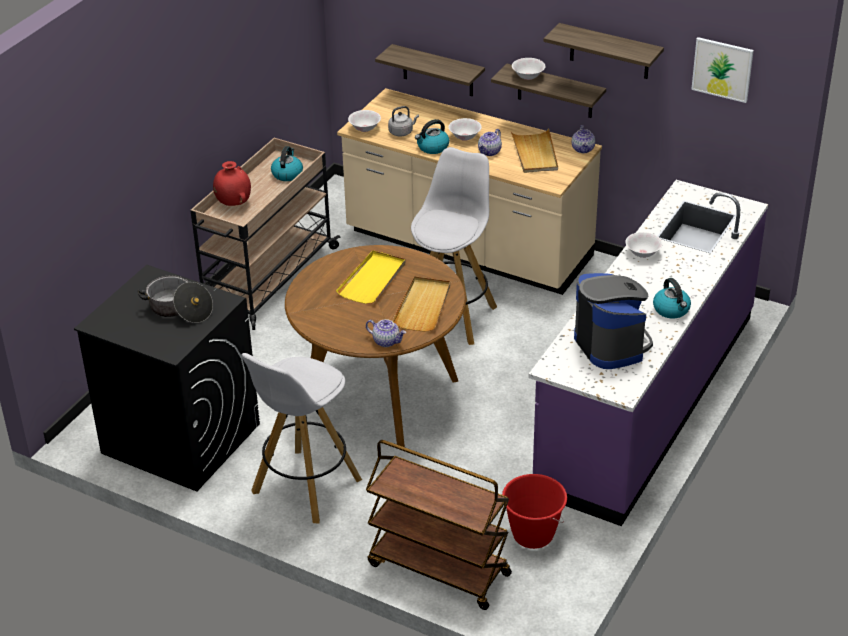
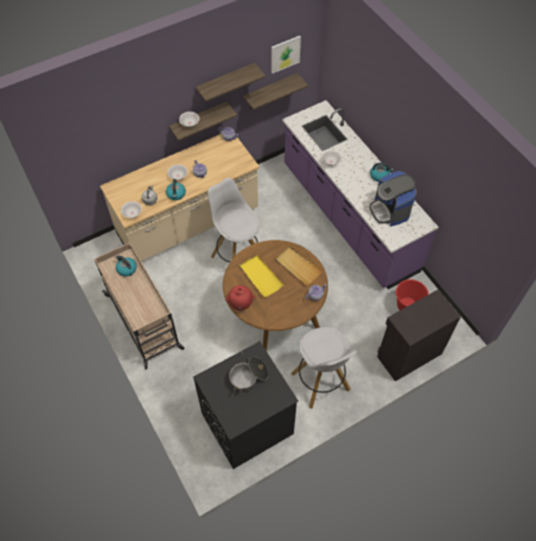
camera: 60 degrees left, 20 degrees up
red vase [213,161,251,206] -> red vase moved to [225,285,255,311]
brown cart [366,440,512,610] -> black cabinet [377,290,461,381]
shelf [375,44,485,96] -> shelf moved to [243,73,308,110]
beige tray [511,128,558,173] -> none
coffee machine [574,273,653,369] -> coffee machine turned 120 degrees counterclockwise [369,171,417,226]

